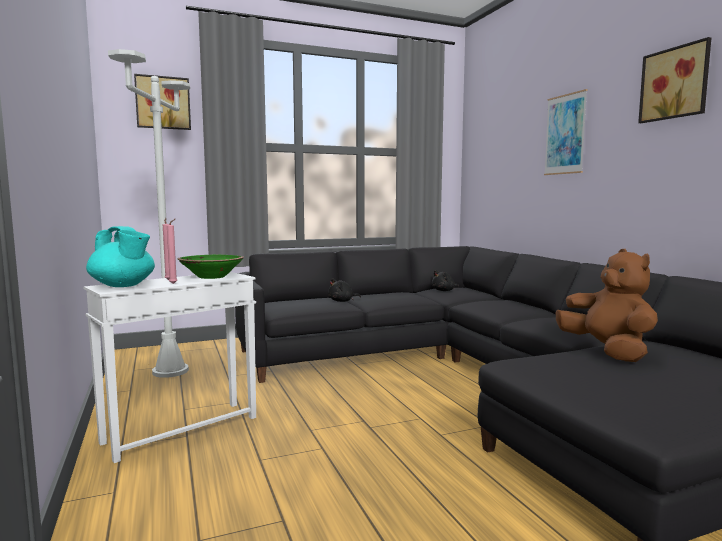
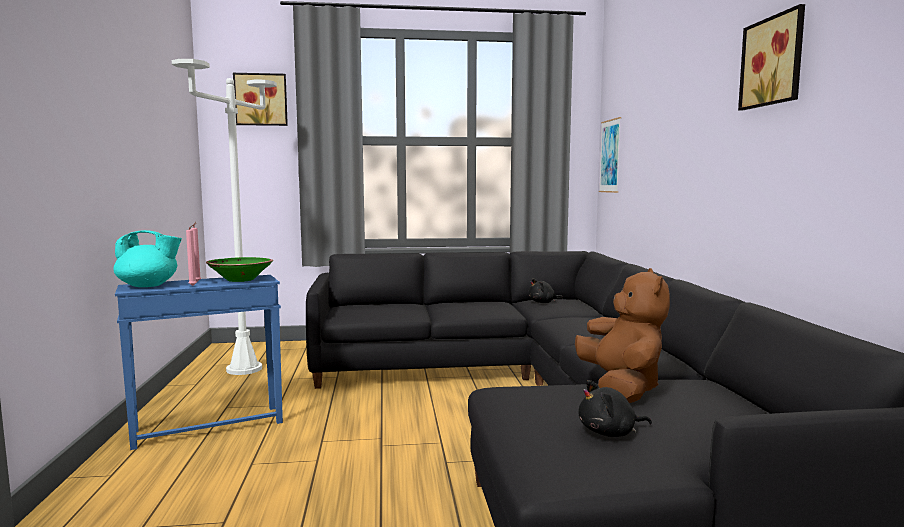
camera: 15 degrees right, 0 degrees up
white side table [83,272,256,463] -> blue side table [115,275,283,450]
turquoise teapot [86,226,155,287] -> turquoise teapot turned 60 degrees counterclockwise [113,230,182,287]
black plush toy [328,278,361,302] -> black plush toy moved to [578,380,652,437]
picture [544,89,588,175] -> picture moved to [599,117,621,193]

